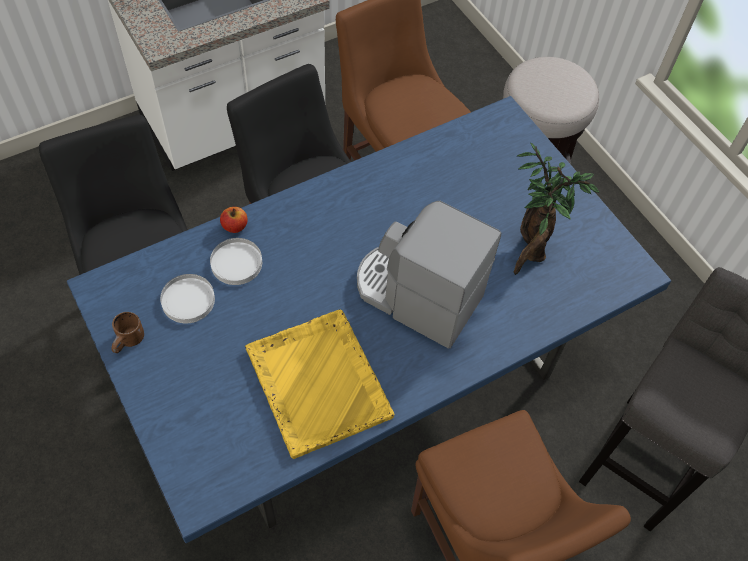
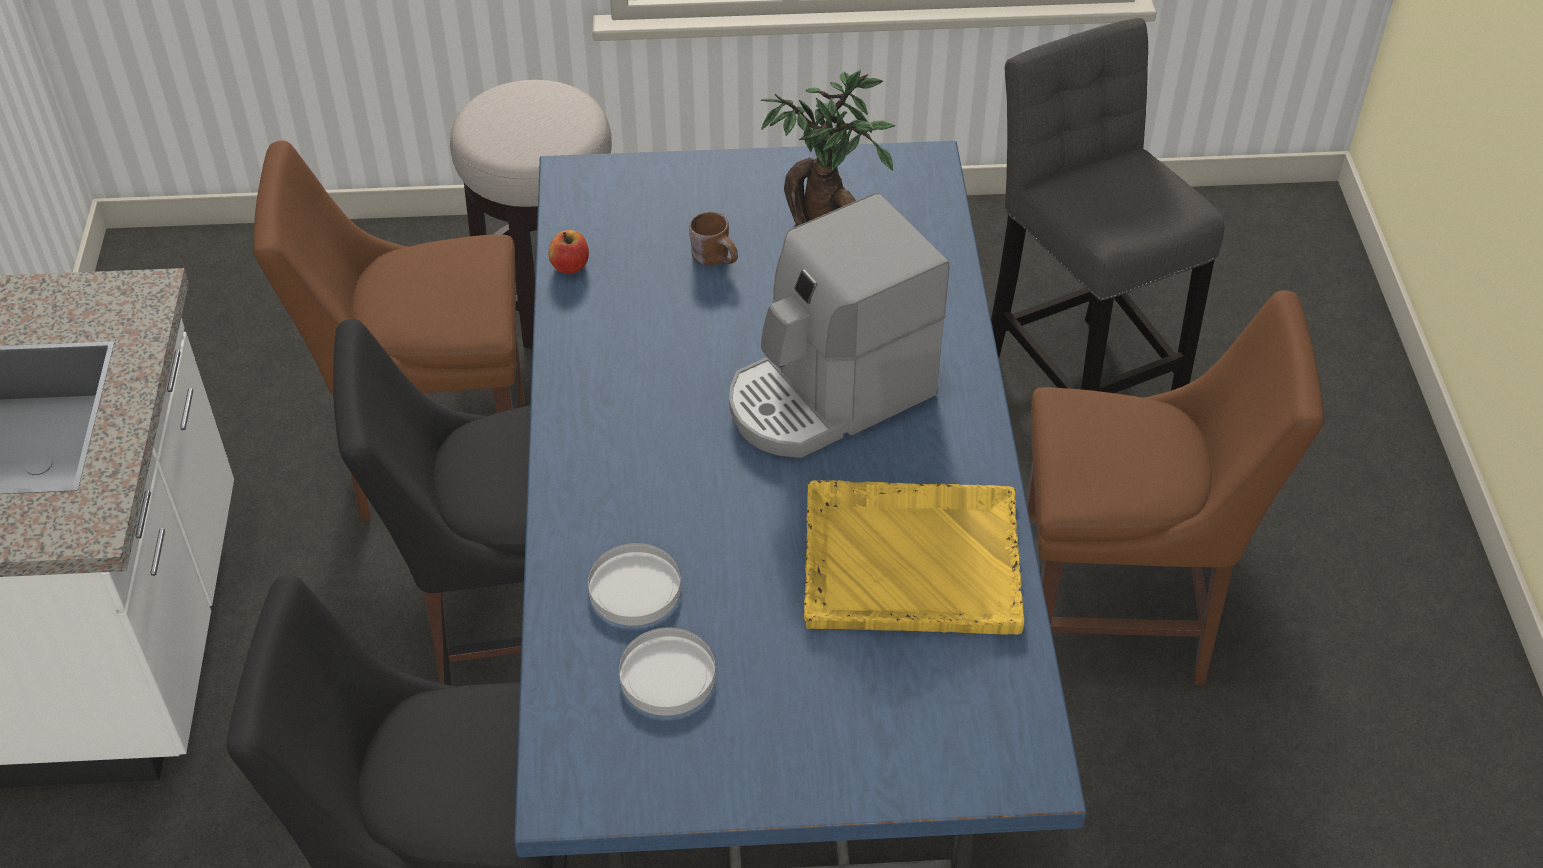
camera: 60 degrees left, 10 degrees down
brown mug [111,312,144,353] -> brown mug moved to [689,212,738,265]
apple [220,207,248,233] -> apple moved to [549,230,589,274]

